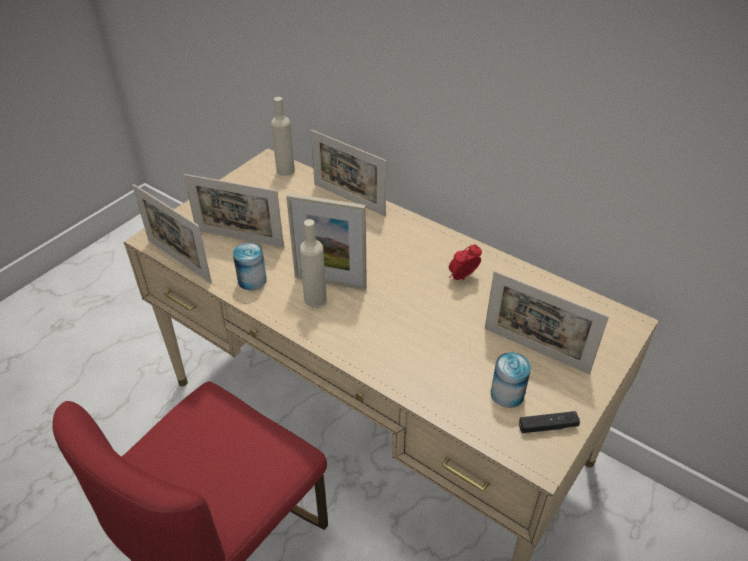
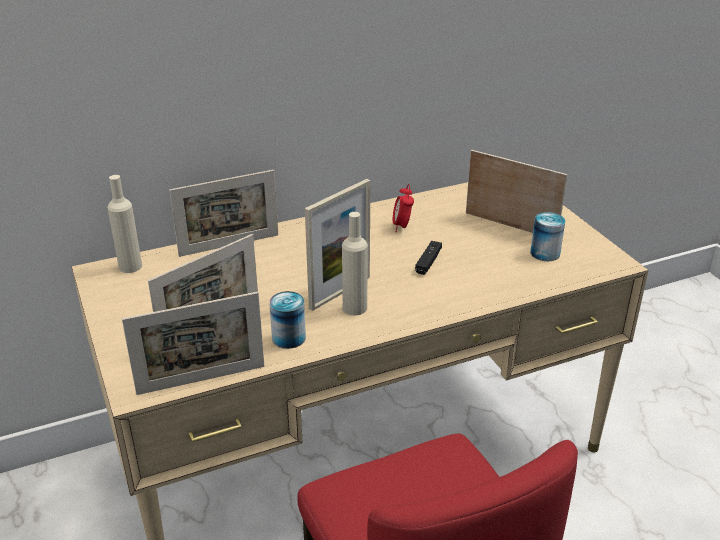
camera: 60 degrees left, 10 degrees down
picture frame [485,271,609,374] -> picture frame turned 120 degrees counterclockwise [466,150,567,233]
black game controller [519,411,580,433] -> black game controller moved to [415,241,442,275]

